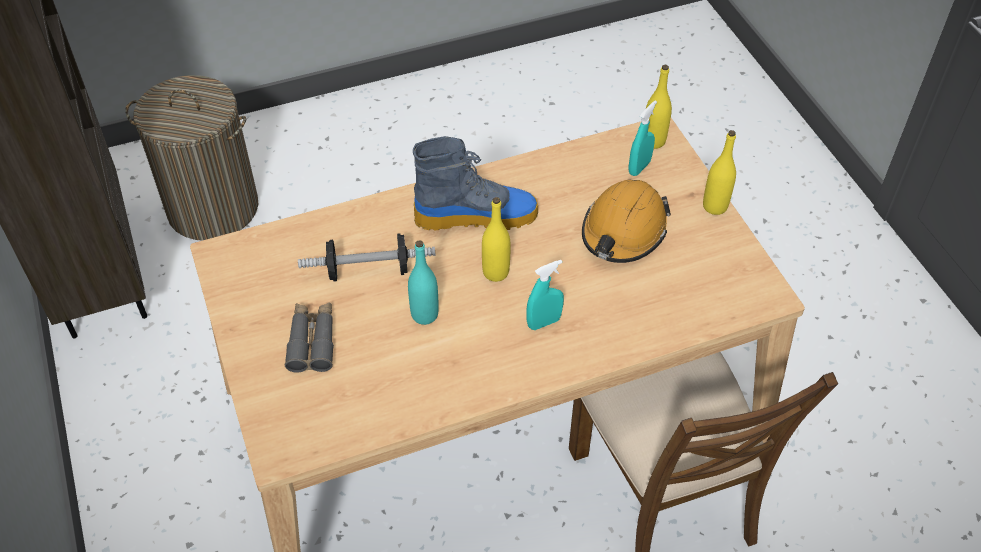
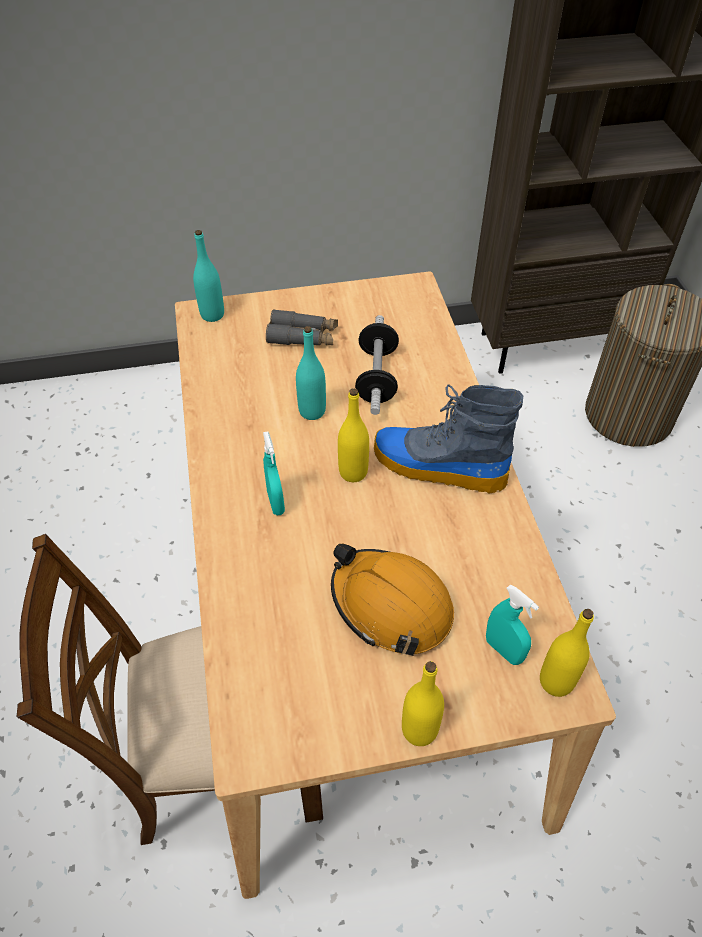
camera: 100 degrees right, 0 degrees up
boot [413,136,538,230] -> boot turned 105 degrees clockwise [374,384,523,493]
none -> turquoise bottle [193,230,224,322]

